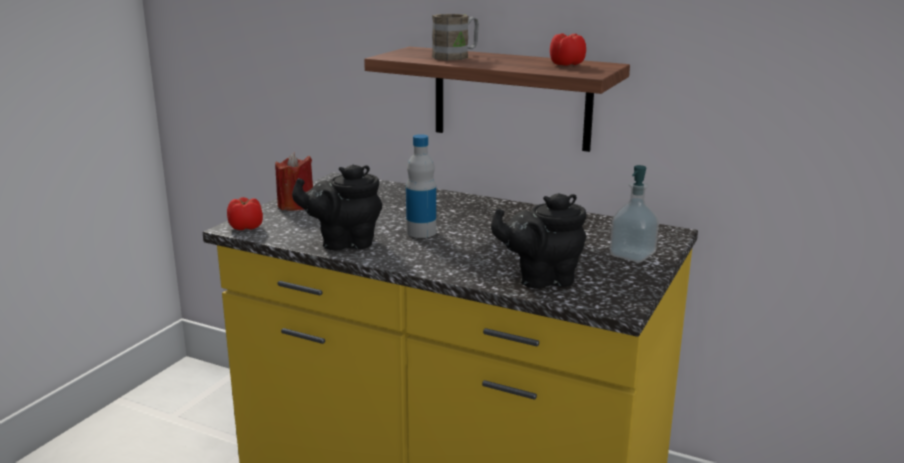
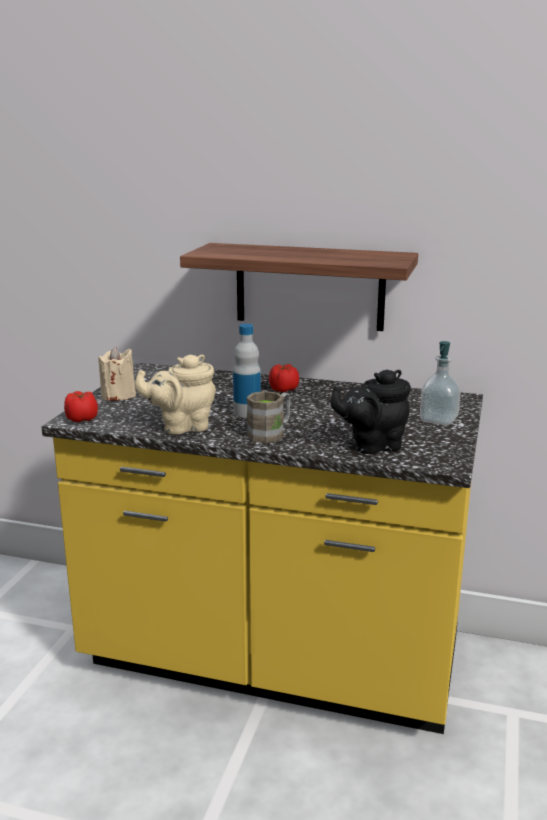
camera: 10 degrees left, 0 degrees up
red candle [275,153,313,210] -> beige candle [98,346,136,401]
black teapot [292,164,382,251] -> beige teapot [135,355,216,434]
brown mug [432,14,479,60] -> brown mug moved to [246,391,291,443]
tomato [550,34,586,66] -> tomato moved to [269,364,299,392]

